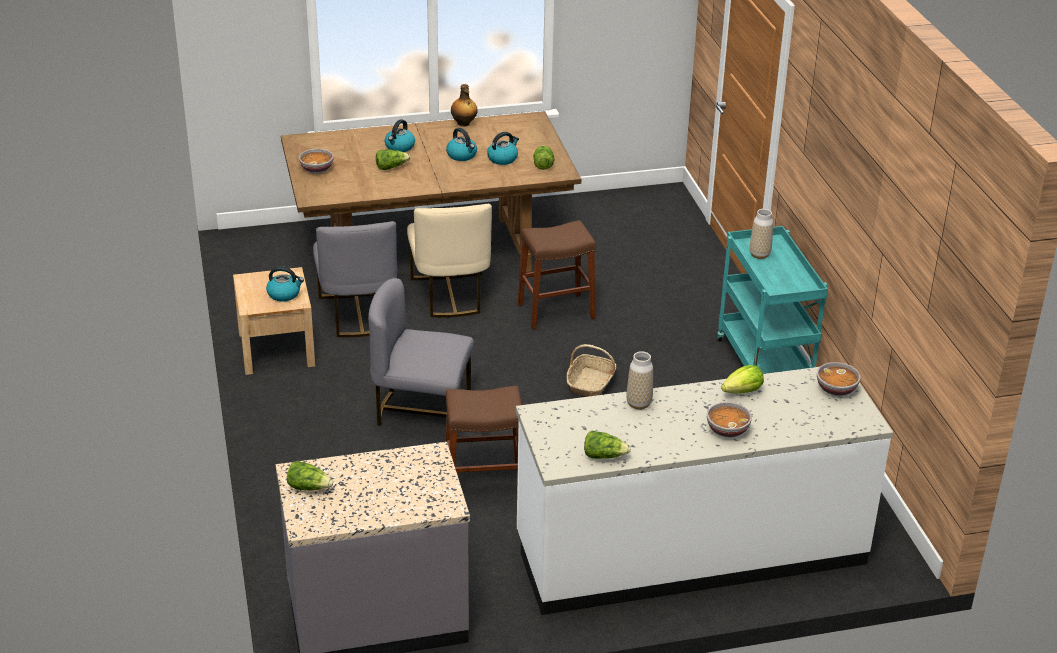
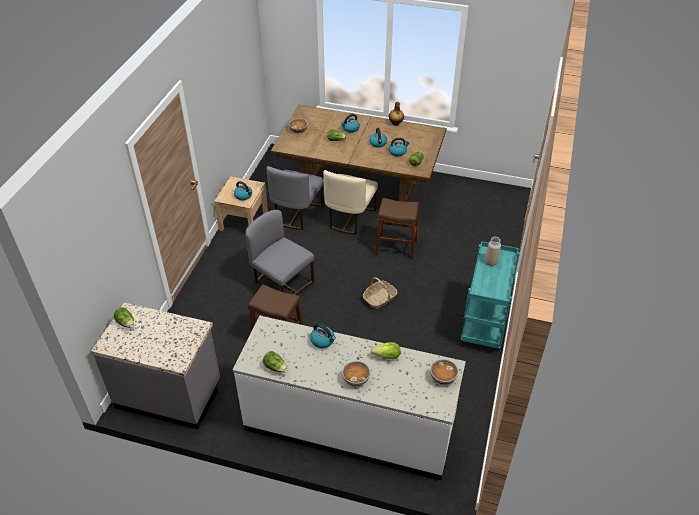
camera: 30 degrees right, 10 degrees up
vase [626,351,653,410] -> kettle [310,323,336,348]

